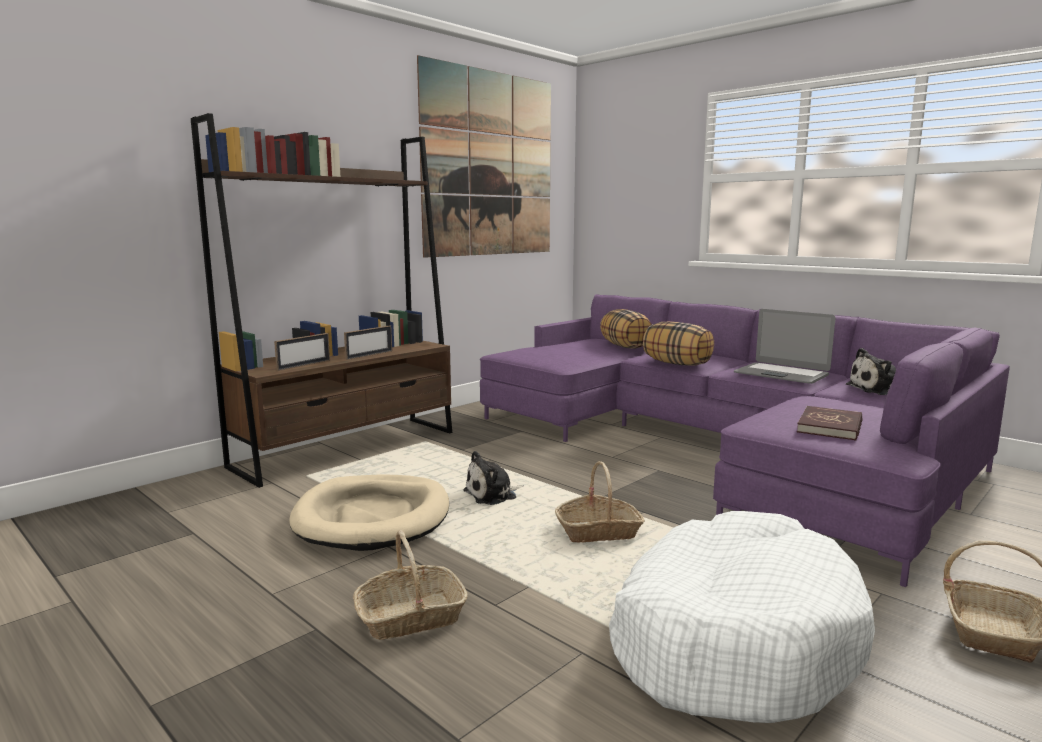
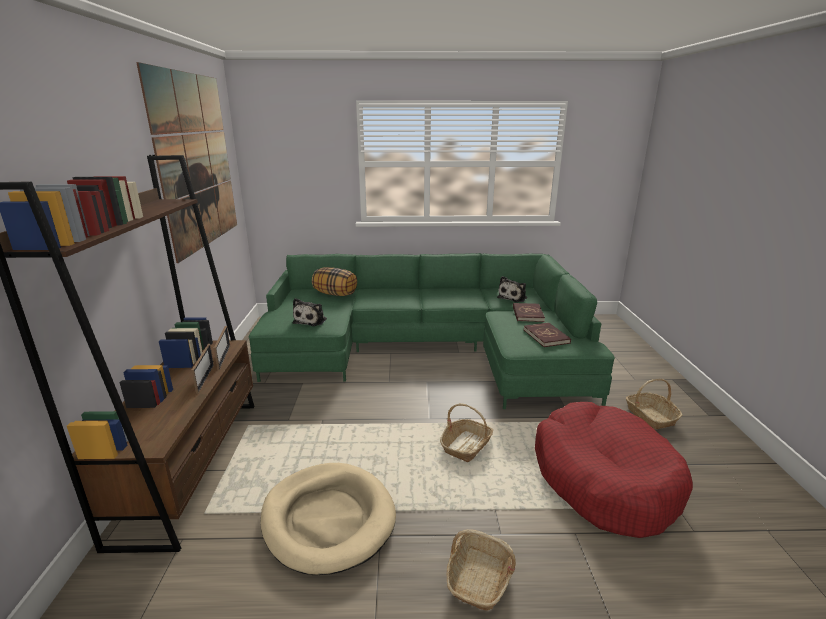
camera: 45 degrees left, 10 degrees up
picture frame [274,333,330,371] -> picture frame moved to [214,326,230,370]
plush toy [463,451,523,505] -> plush toy moved to [293,298,327,326]
purple sofa [480,294,1010,587] -> green sofa [249,253,615,409]
white dog bed [609,511,875,723] -> red dog bed [535,402,693,538]
pillow [643,322,714,366] -> none
laptop [734,309,836,384] -> none
none -> red book [513,303,545,322]

